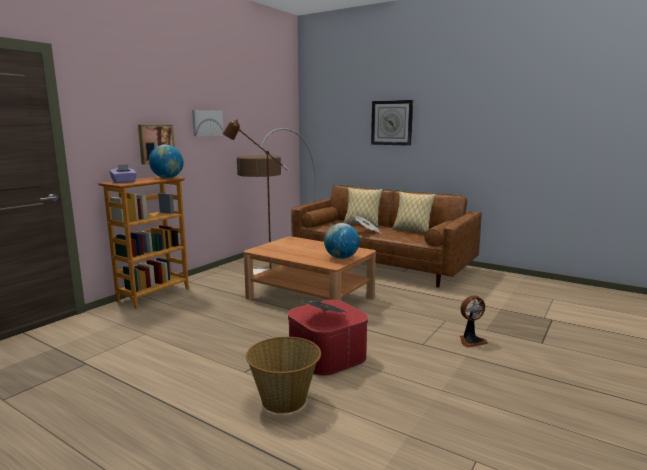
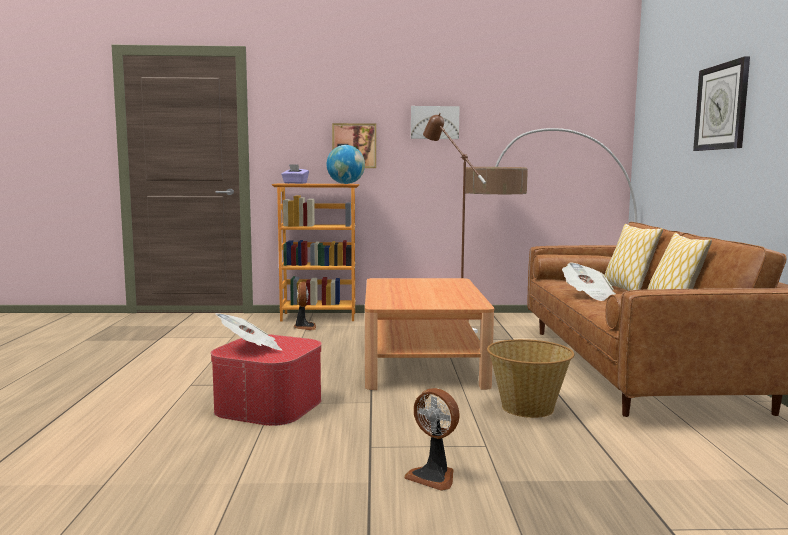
camera: 55 degrees right, 5 degrees down
basket [246,337,321,413] -> basket moved to [487,339,574,418]
globe [324,223,360,259] -> none
none -> fan [294,281,316,330]

